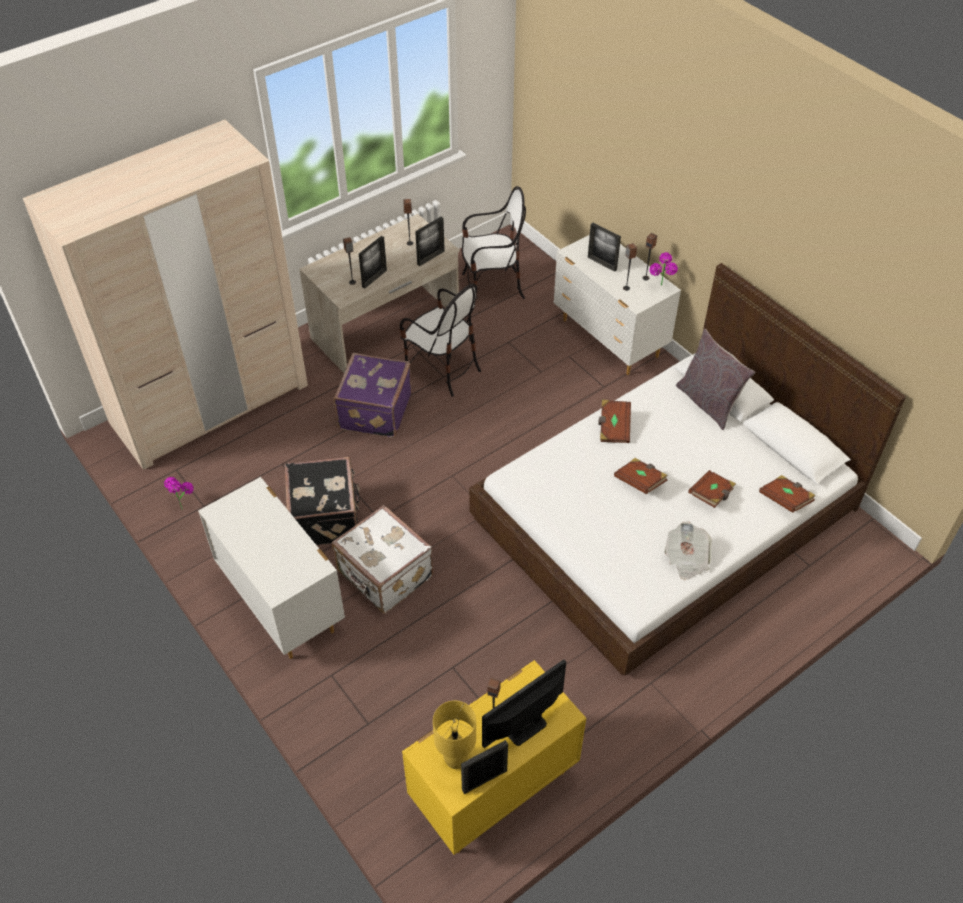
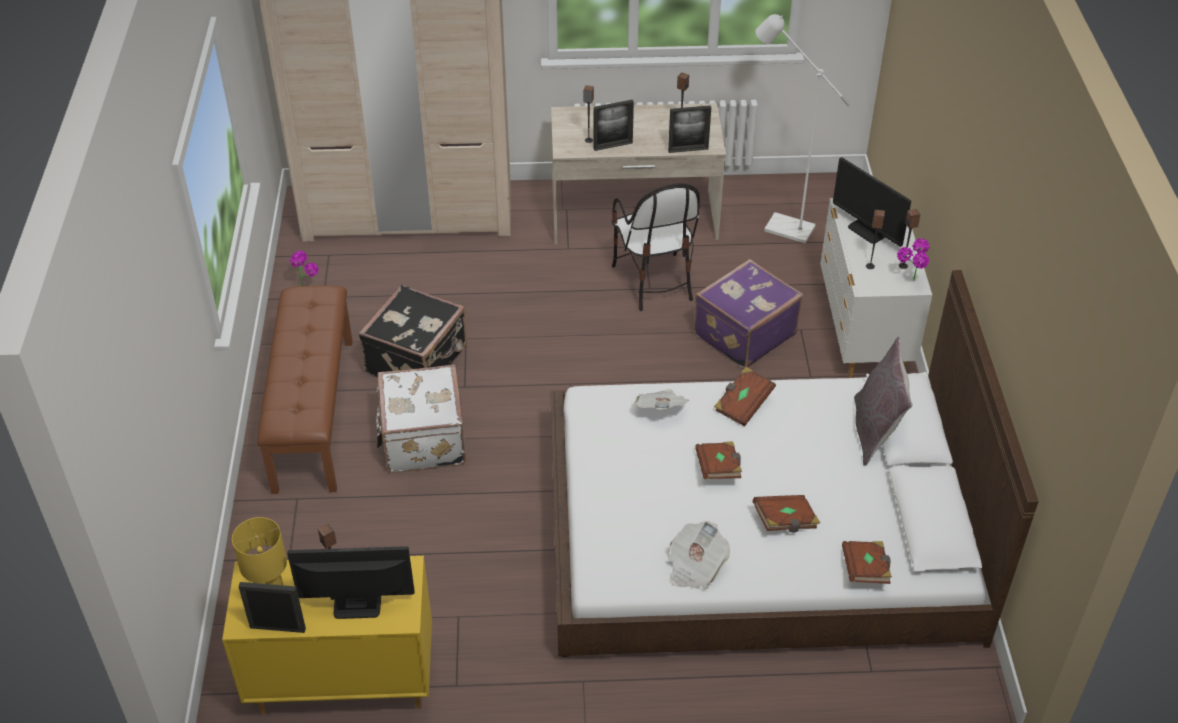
camera: 35 degrees right, 5 degrees down
white dresser [198,477,345,659] -> brown bench [257,286,353,494]
purple suitcase [333,353,412,438] -> purple suitcase moved to [693,259,803,369]
chair [462,186,526,299] -> white floor lamp [756,14,851,243]
picture frame [588,223,621,271] -> monitor [833,157,911,247]
none -> newspaper [634,389,689,410]

